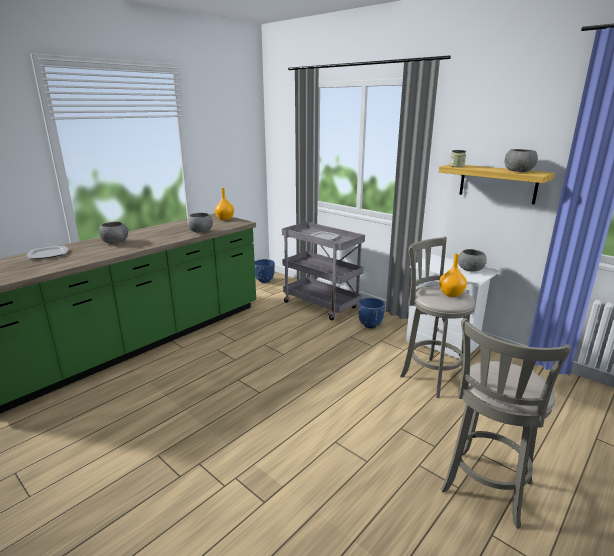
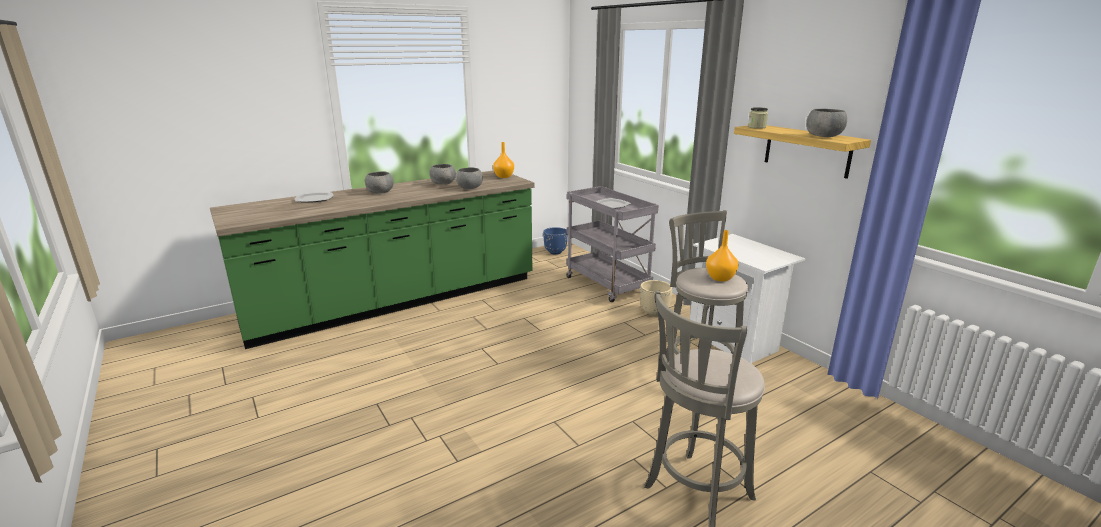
camera: 15 degrees right, 0 degrees up
blue planter [358,298,385,328] -> beige planter [640,280,673,316]
grey bowl [458,249,487,272] -> grey bowl moved to [429,164,456,184]

